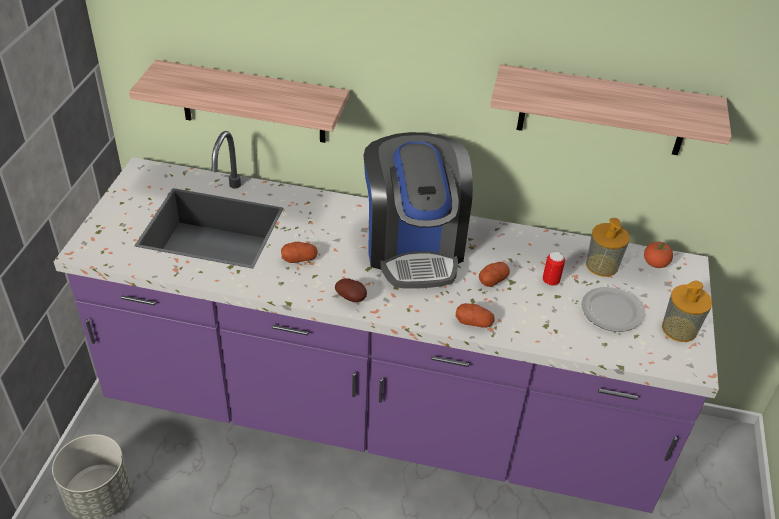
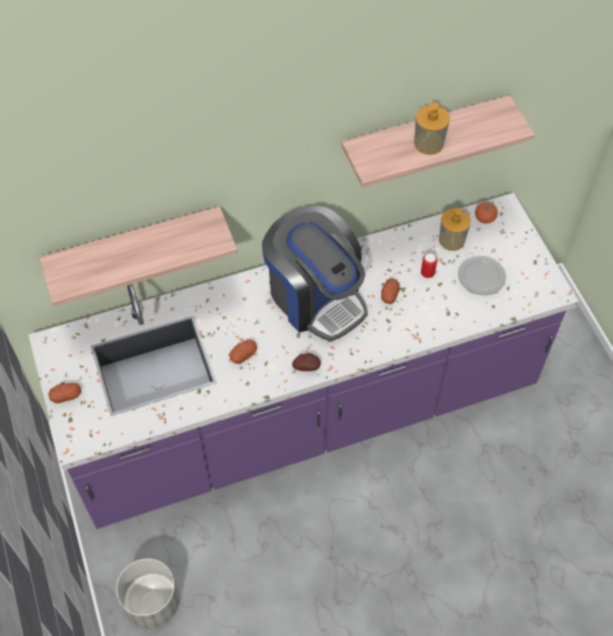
camera: 30 degrees left, 15 degrees up
potato [456,303,495,328] -> potato moved to [48,383,81,403]
soap dispenser [662,281,712,342] -> soap dispenser moved to [414,102,450,155]

